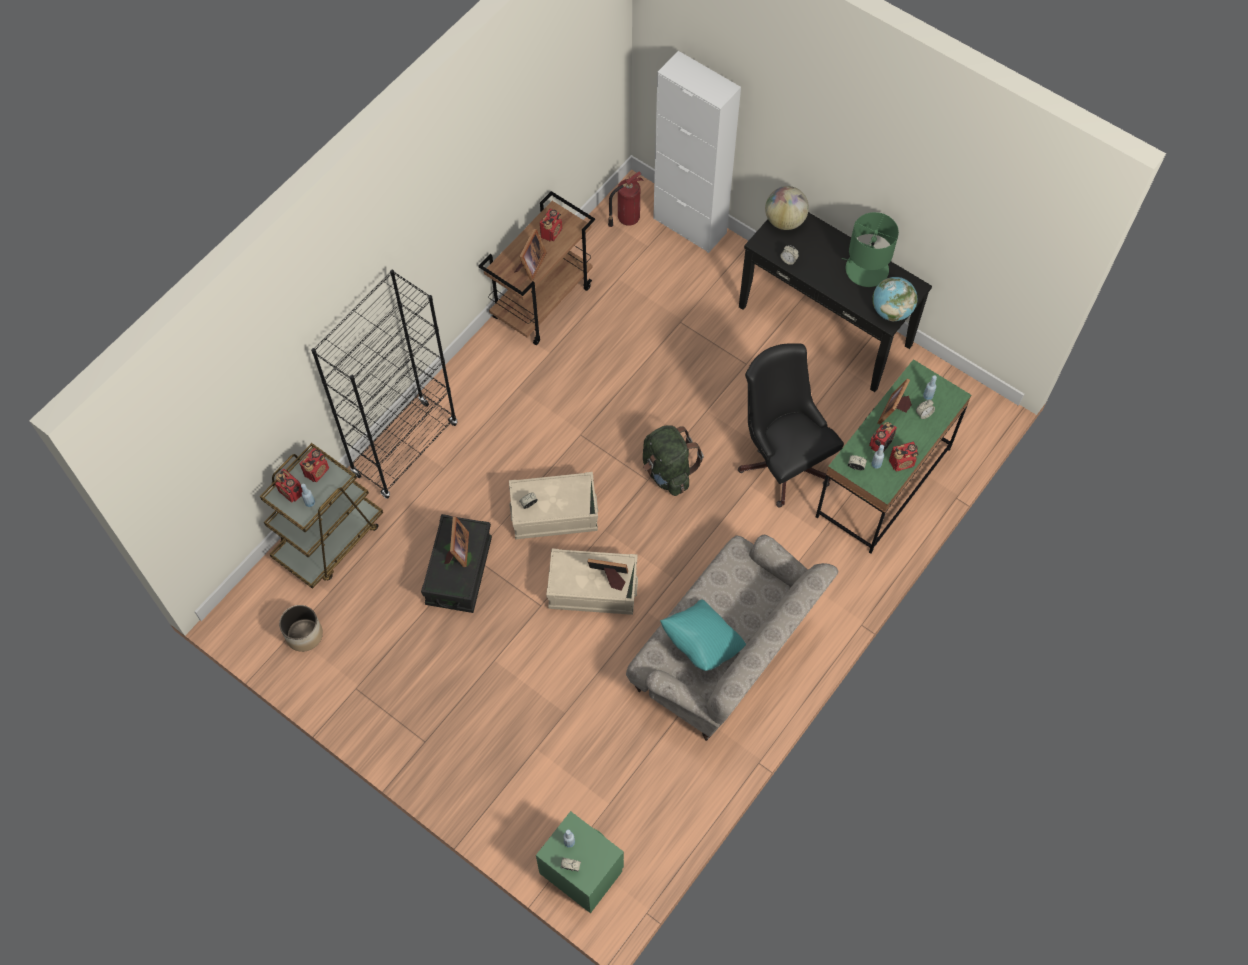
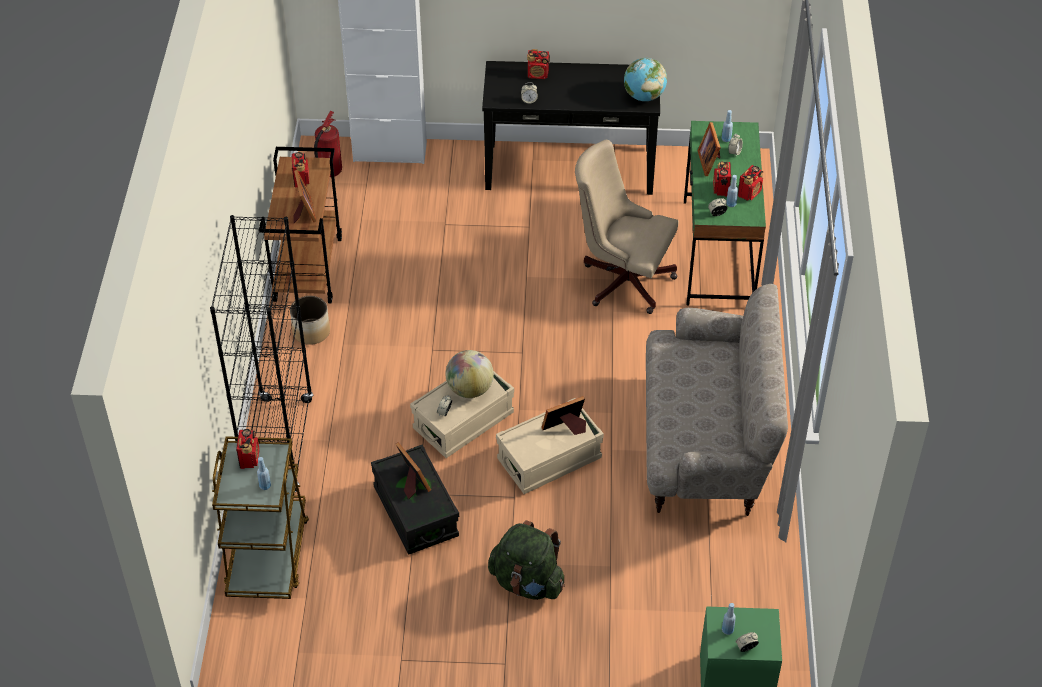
camera: 35 degrees left, 15 degrees down
radio [275,469,302,502] -> radio moved to [527,49,550,79]
planter [279,605,323,652] -> planter moved to [290,296,330,345]
green backpack [643,425,704,496] -> green backpack moved to [488,520,565,600]
turquoise pillow [660,599,746,671] -> none
black office chair [738,343,844,508] -> beige office chair [575,140,679,314]
globe [765,186,809,230] -> globe moved to [445,350,494,398]
green table lamp [842,212,899,287] -> none

